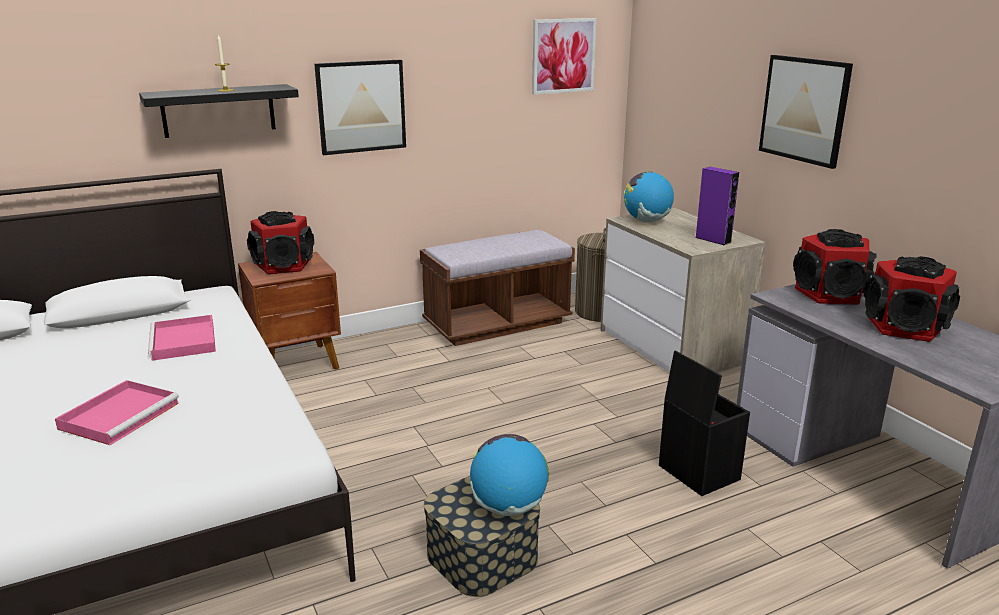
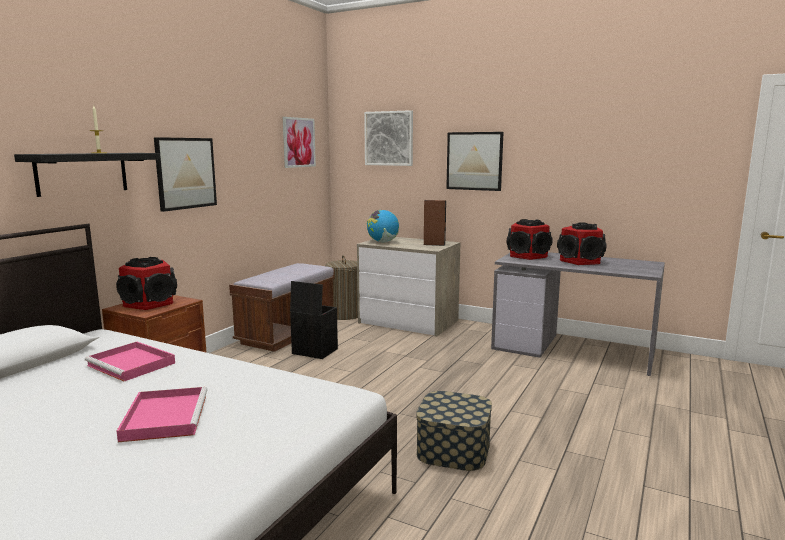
camera: 35 degrees left, 10 degrees down
globe [470,434,549,516] -> none
black storage box [659,350,750,496] -> black storage box moved to [290,281,338,359]
purple speaker [695,167,739,245] -> brown speaker [424,200,446,246]
none -> picture [364,110,413,166]

